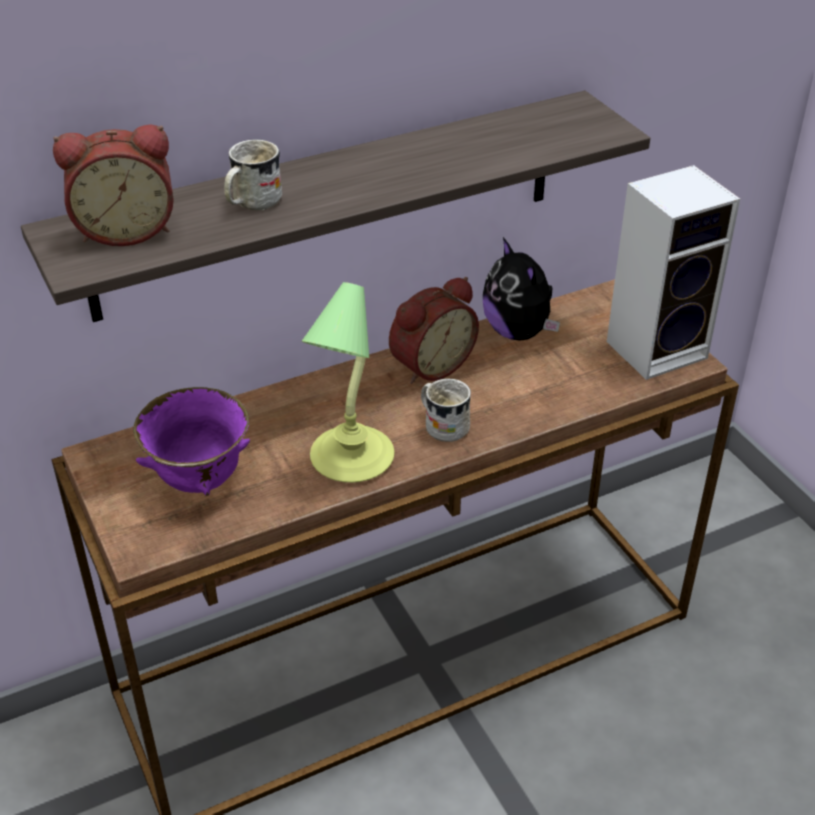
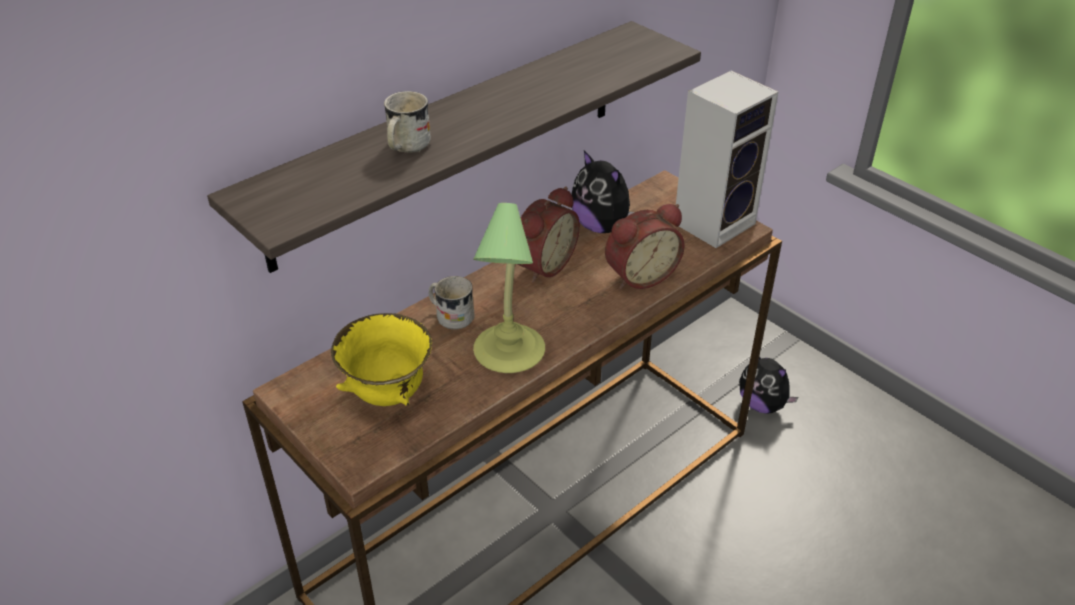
camera: 15 degrees left, 0 degrees up
alarm clock [53,124,174,246] -> alarm clock moved to [605,204,685,289]
purple bowl [133,387,250,496] -> yellow bowl [331,313,432,406]
white mug [421,378,471,442] -> white mug moved to [429,276,475,330]
none -> plush toy [739,356,799,414]

